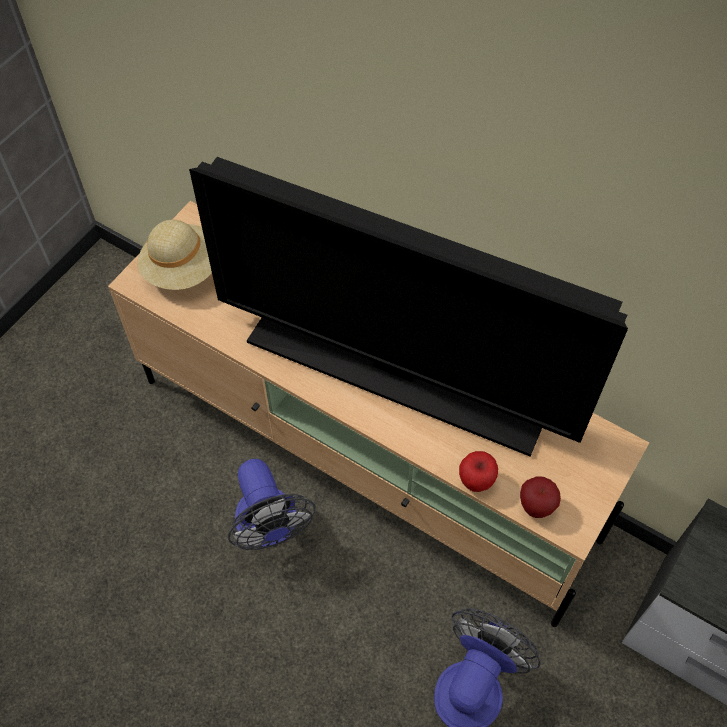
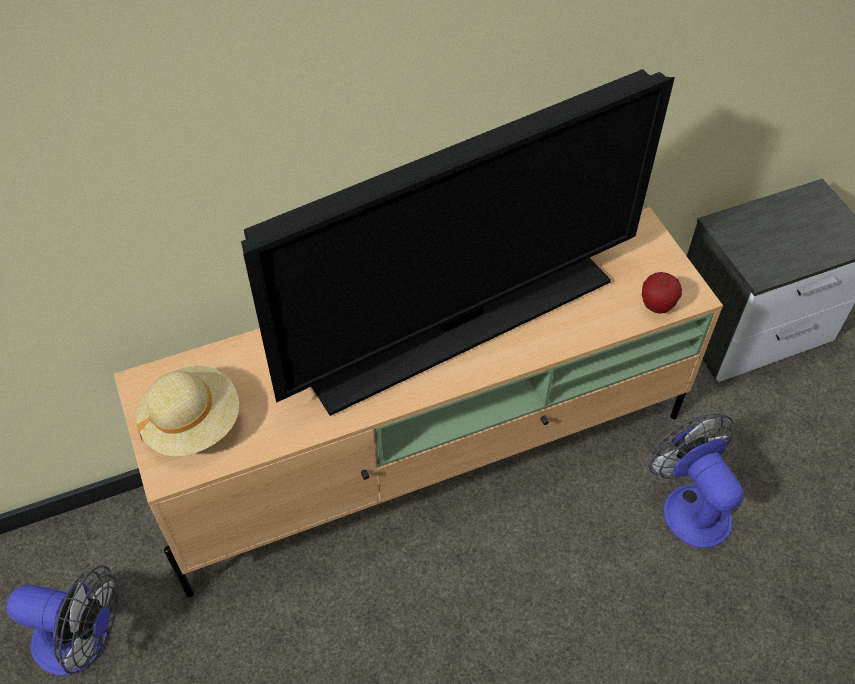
camera: 55 degrees left, 5 degrees down
fan [228,459,316,550] -> fan moved to [6,565,118,676]
apple [459,451,498,492] -> none

